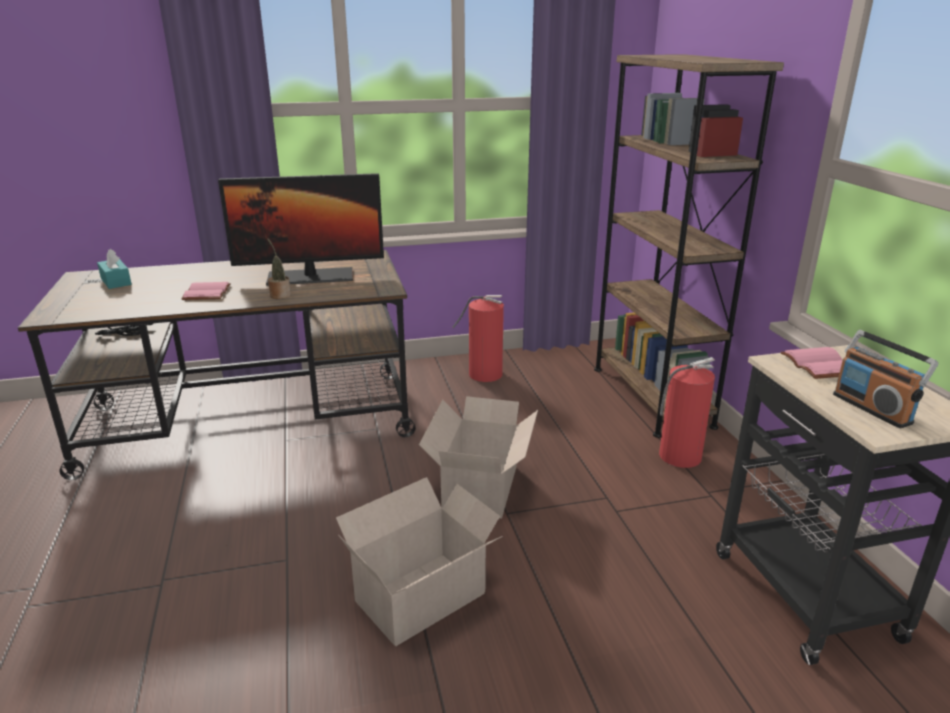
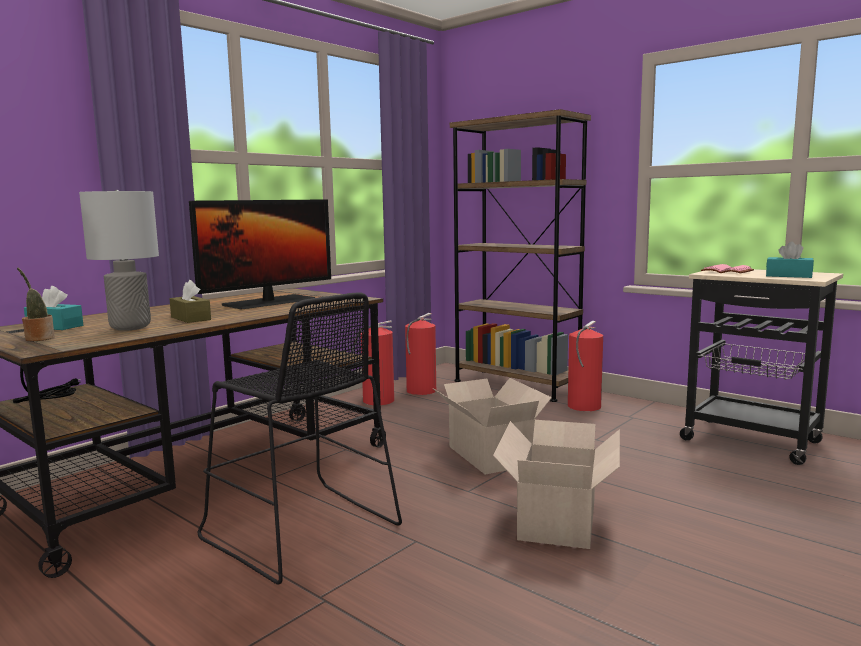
camera: 35 degrees left, 15 degrees down
pink book [182,282,231,300] -> brown tissue box [170,280,211,323]
potted plant [267,238,291,299] -> potted plant moved to [17,268,55,341]
radio [833,330,938,428] -> turquoise tissue box [766,241,814,278]
none -> grey table lamp [79,190,159,331]
none -> black stool [198,293,402,585]
none -> fire extinguisher [405,313,436,395]

